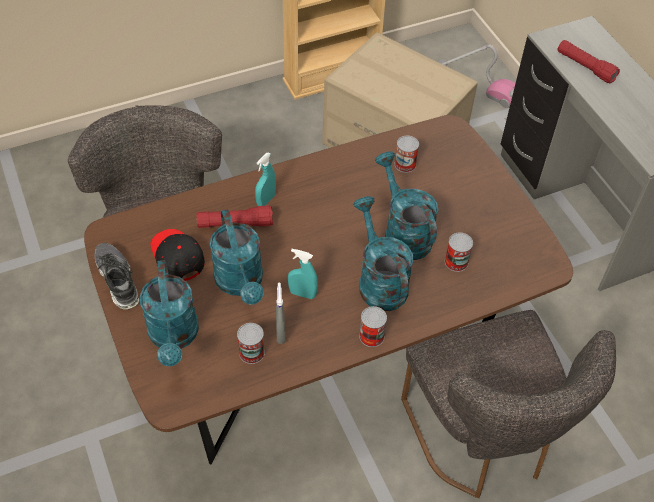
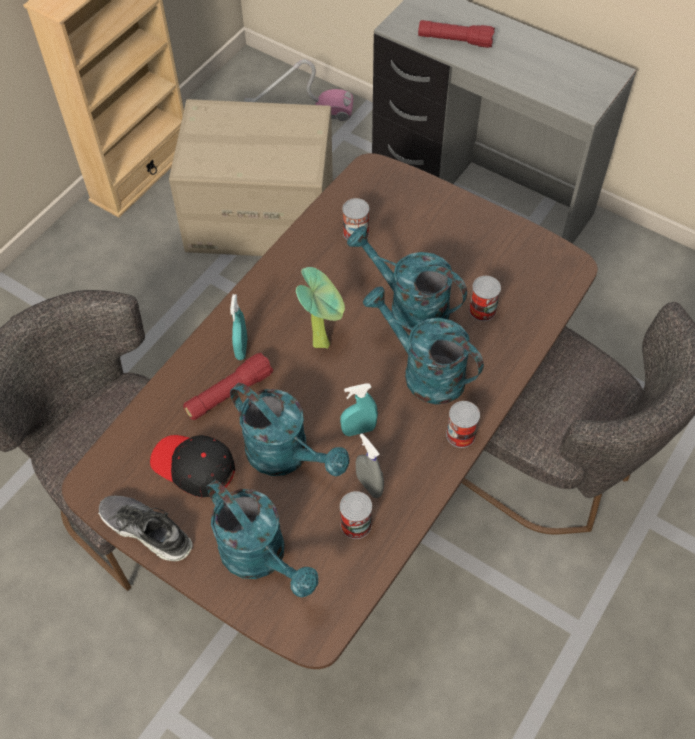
camera: 30 degrees left, 5 degrees up
none -> potted plant [296,267,345,349]

